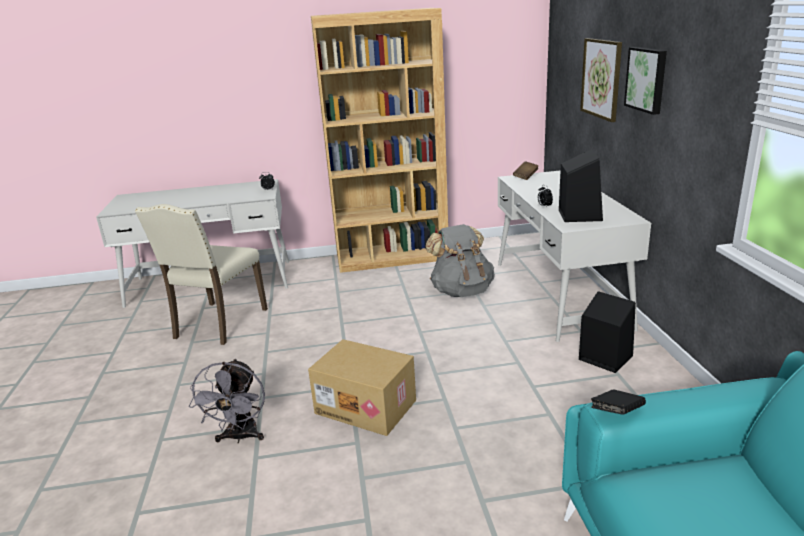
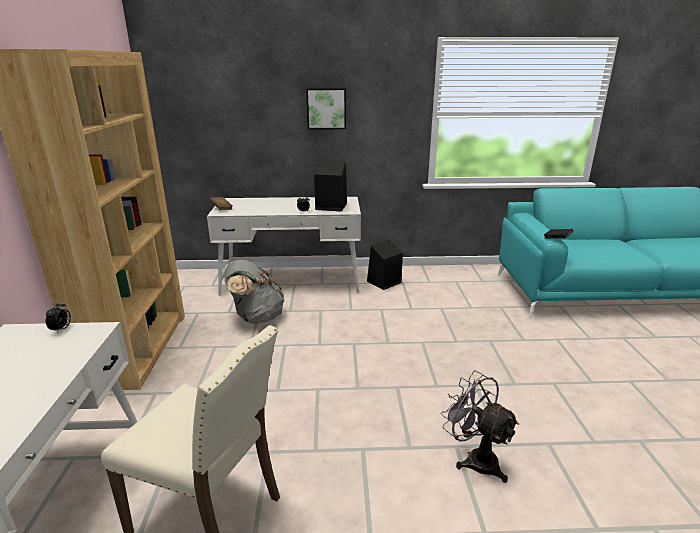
camera: 85 degrees left, 0 degrees up
grey fan [189,359,265,443] -> grey fan turned 135 degrees counterclockwise [441,370,519,483]
cardboard box [308,339,416,436] -> none
picture [580,38,622,122] -> none

